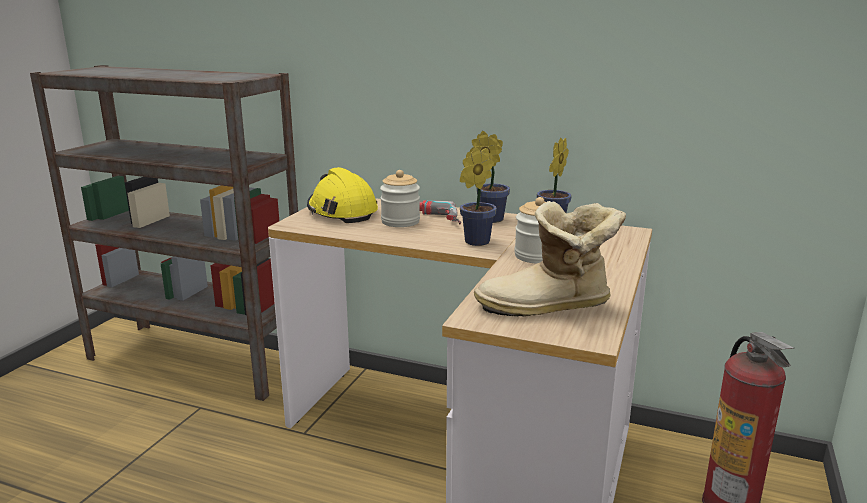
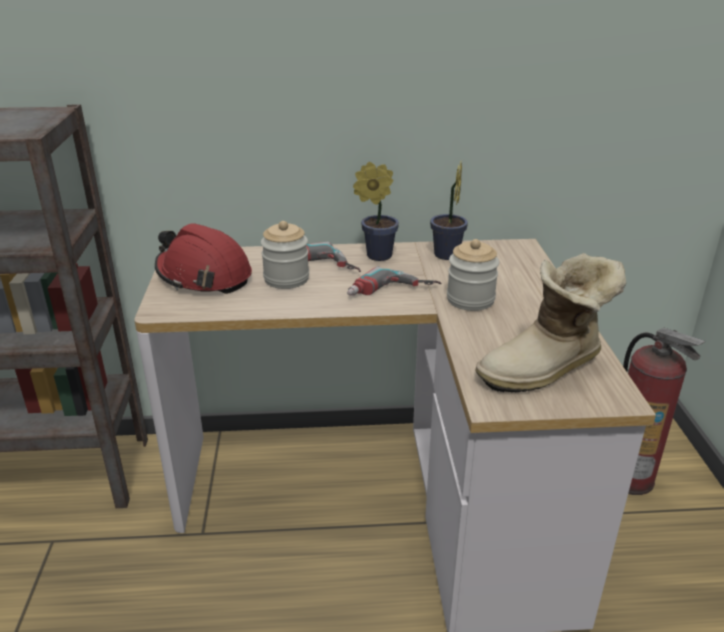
camera: 25 degrees left, 10 degrees up
yellow hard hat [307,167,378,223] -> red hard hat [155,223,252,294]
potted plant [460,147,497,246] -> power drill [347,266,442,296]

